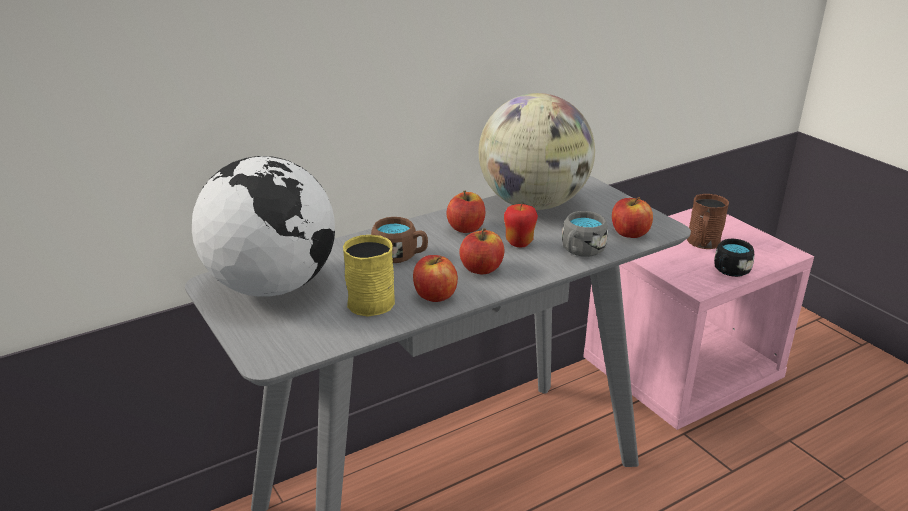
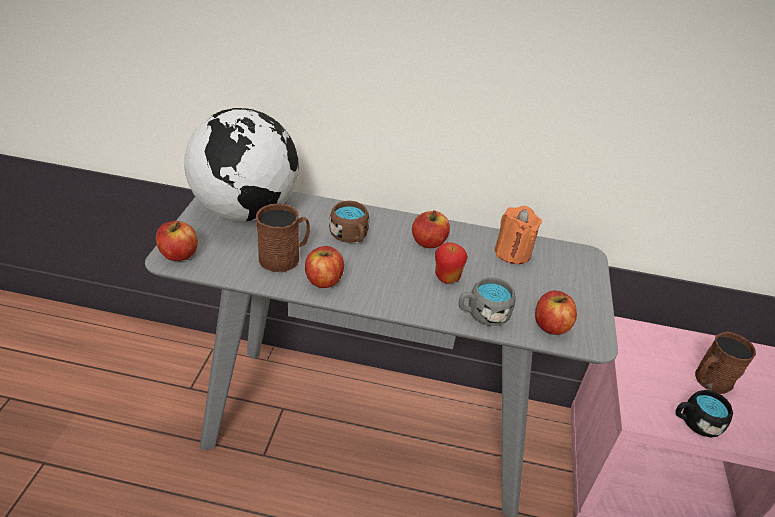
camera: 40 degrees right, 10 degrees up
yellow mug [343,235,395,317] -> brown mug [256,203,310,272]
apple [459,228,504,274] -> apple moved to [156,221,198,261]
globe [479,93,595,210] -> orange candle [495,206,542,264]

